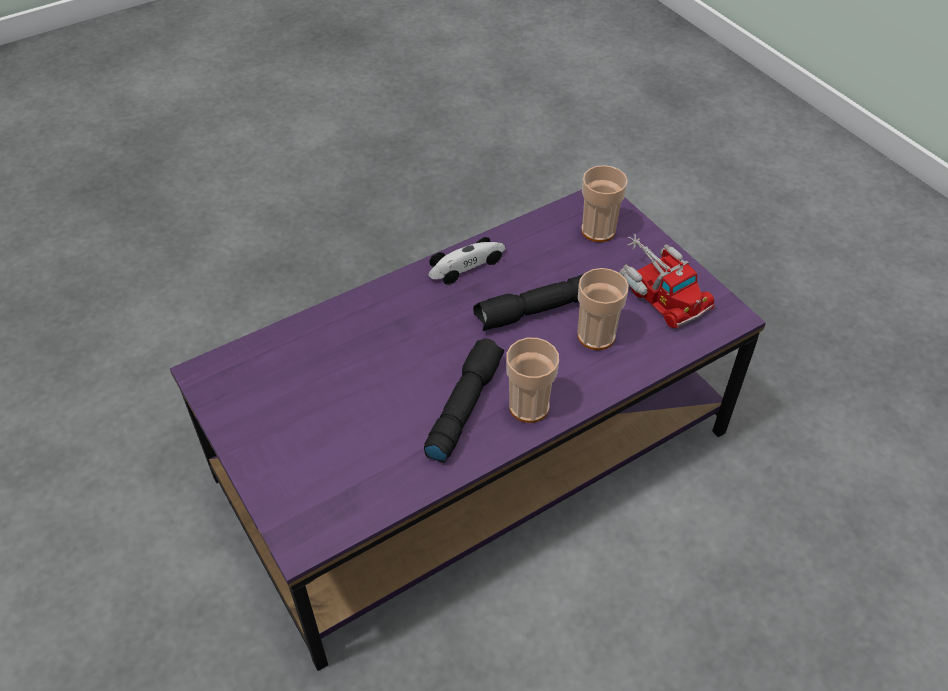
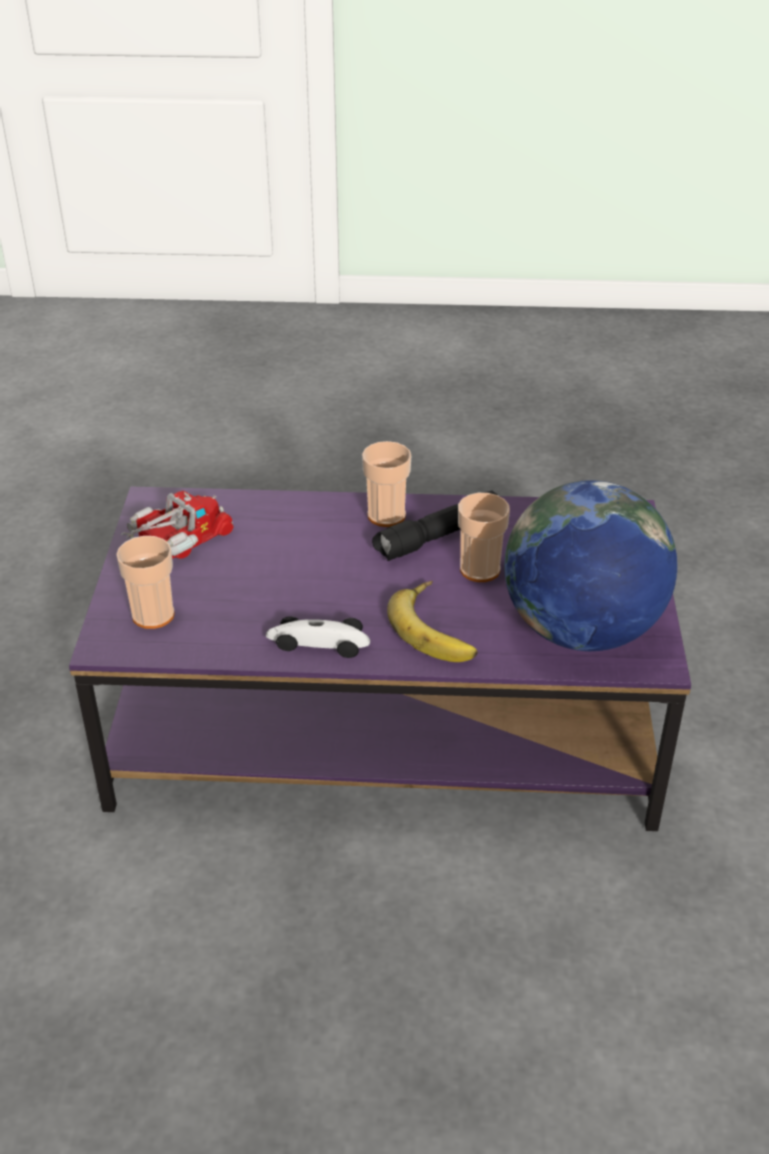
camera: 145 degrees left, 10 degrees down
black flashlight [473,274,583,331] -> none
cup [577,268,629,350] -> cup moved to [458,493,510,582]
toy truck [619,234,714,328] -> toy truck turned 45 degrees clockwise [121,491,234,559]
none -> banana [387,581,478,662]
none -> globe [504,480,677,651]

